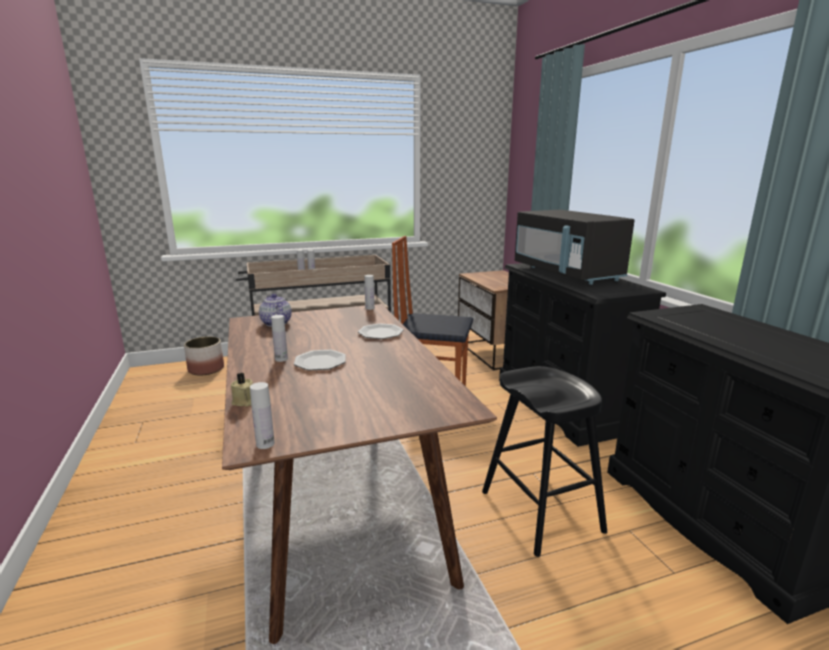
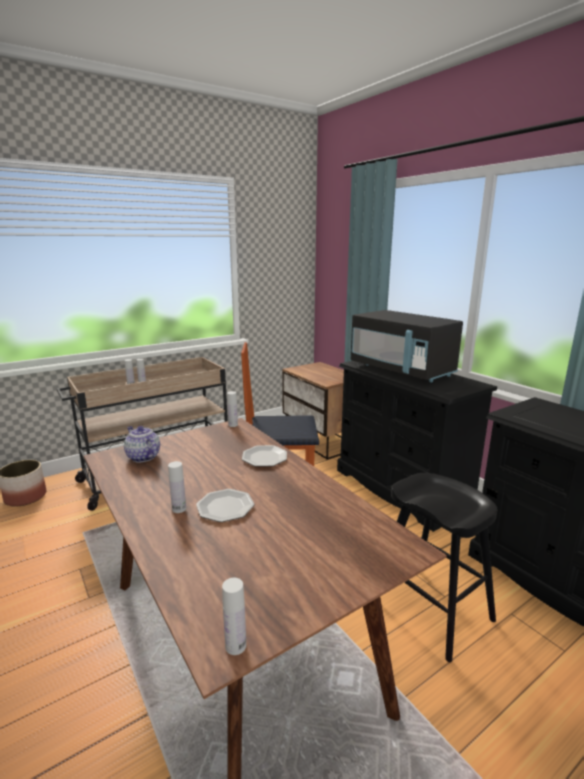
camera: 15 degrees left, 0 degrees up
beige candle [231,373,253,407] -> none

